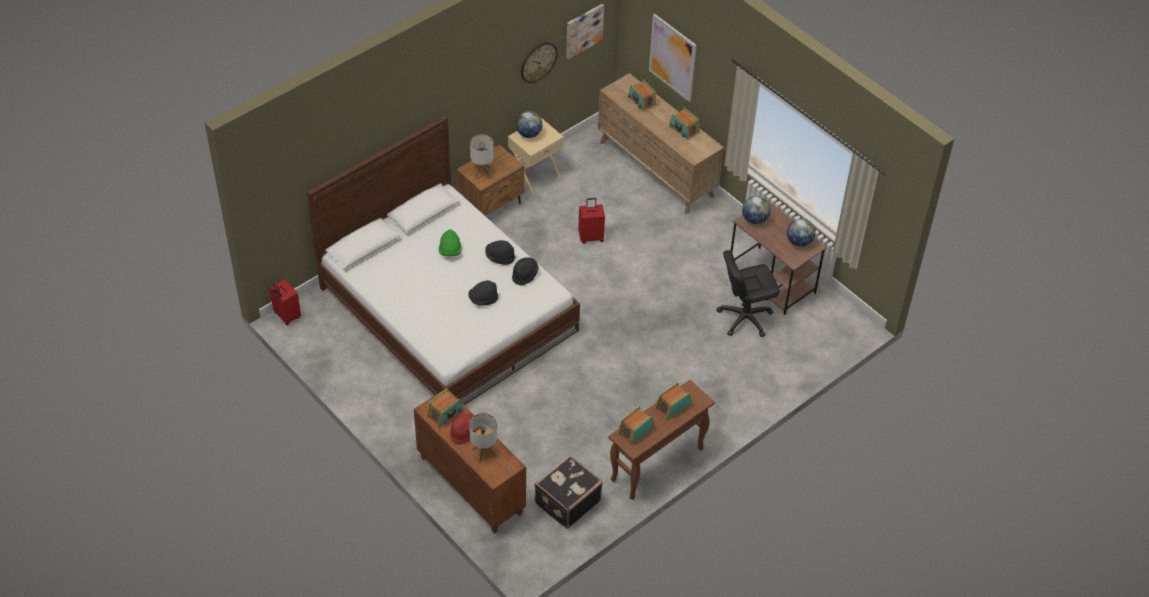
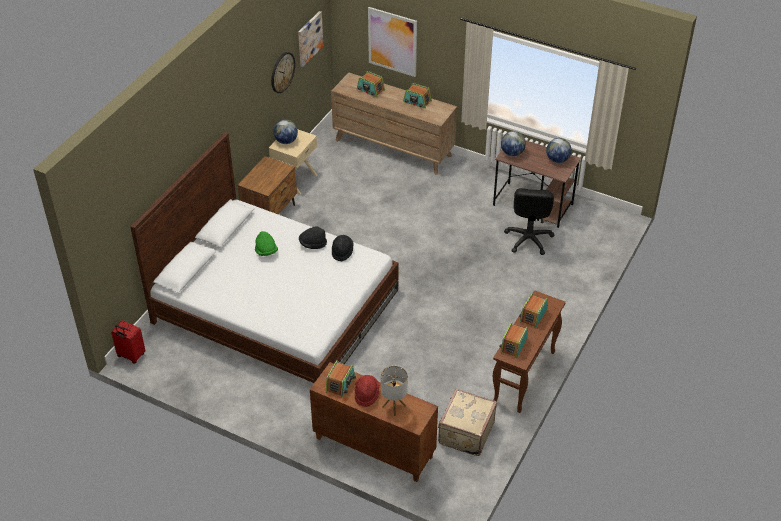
camera: 20 degrees left, 5 degrees down
black hat [468,280,498,306] -> none
table lamp [470,134,494,178] -> none
black suitcase [534,454,603,529] -> beige suitcase [438,389,497,456]
red suitcase [578,198,605,244] -> none
black office chair [716,250,780,337] -> black office chair turned 45 degrees counterclockwise [504,188,555,255]

